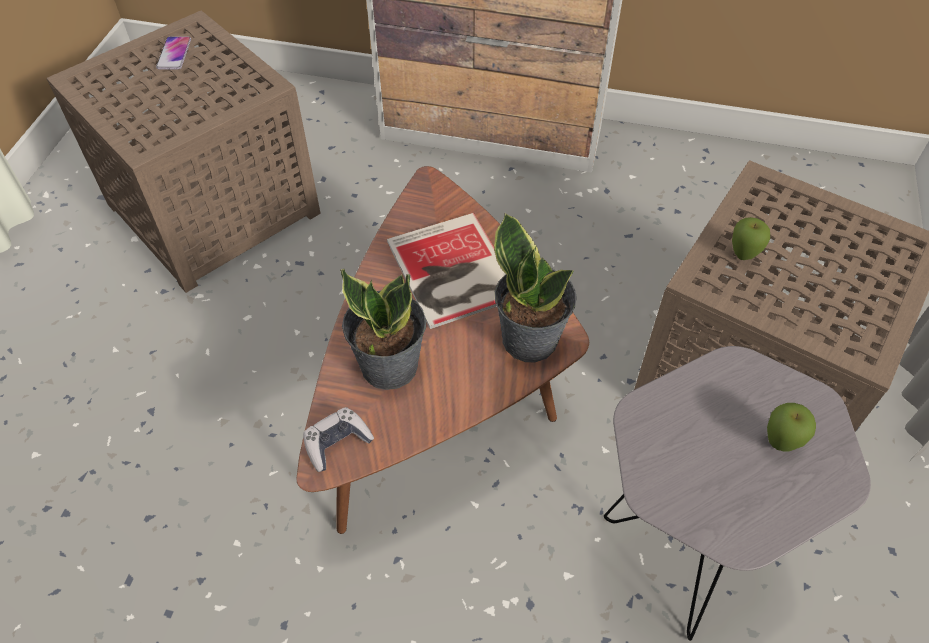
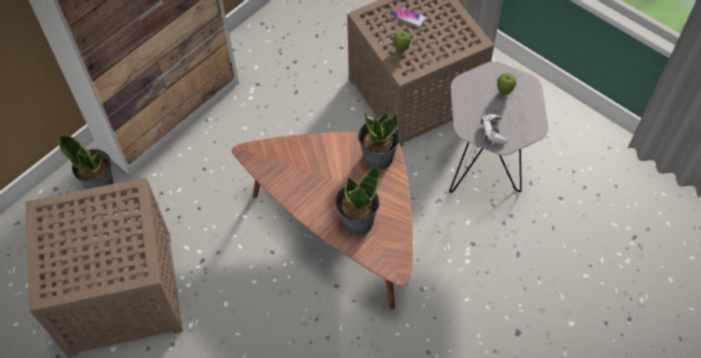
camera: 60 degrees left, 5 degrees up
phone [156,37,191,69] -> phone moved to [392,6,426,27]
game controller [303,407,374,472] -> game controller moved to [481,114,508,144]
book [387,213,506,329] -> none
none -> potted plant [59,136,113,189]

